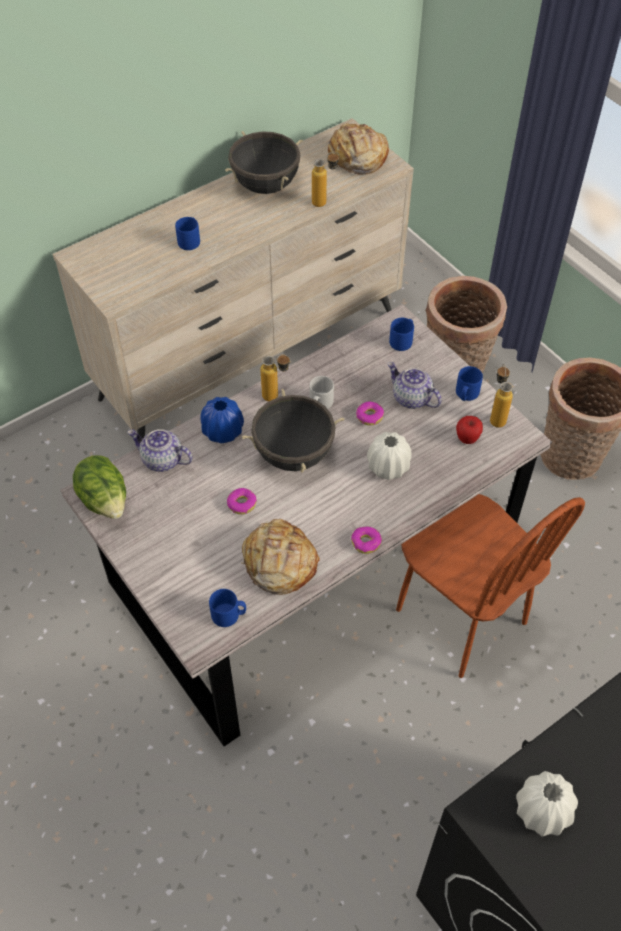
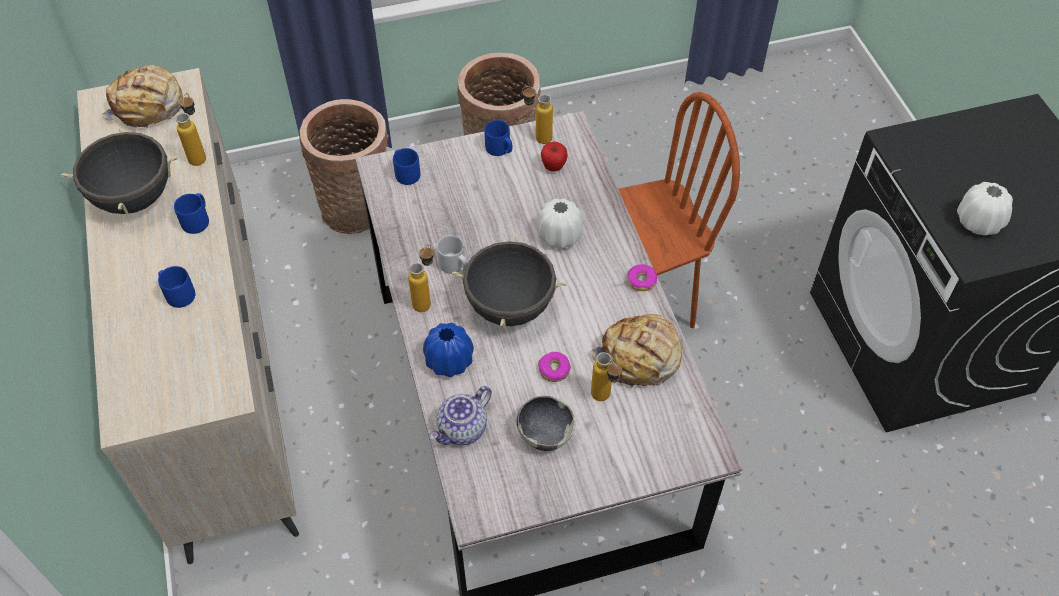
camera: 70 degrees left, 0 degrees up
lettuce [73,455,126,519] -> none
blue mug [209,589,246,627] -> blue mug moved to [174,193,209,234]
donut [356,402,384,426] -> none
teapot [387,362,442,409] -> none
none -> bowl [517,396,575,451]
none -> bottle [591,352,622,401]

